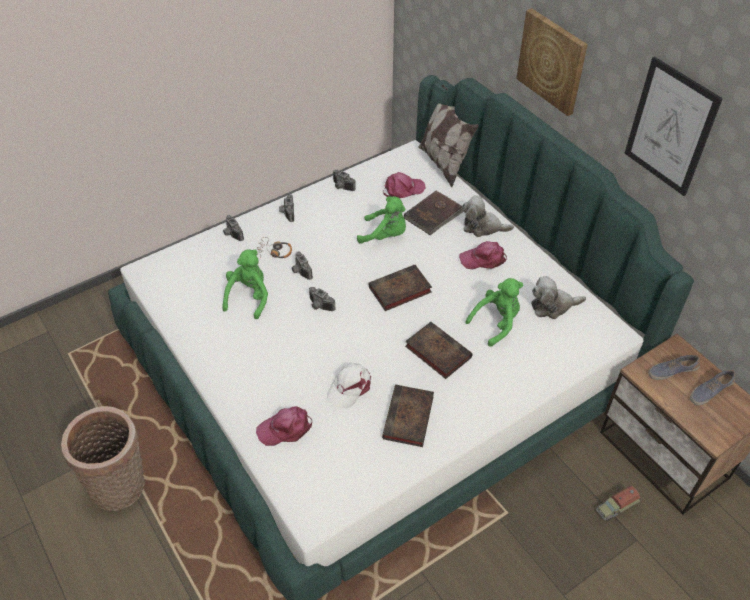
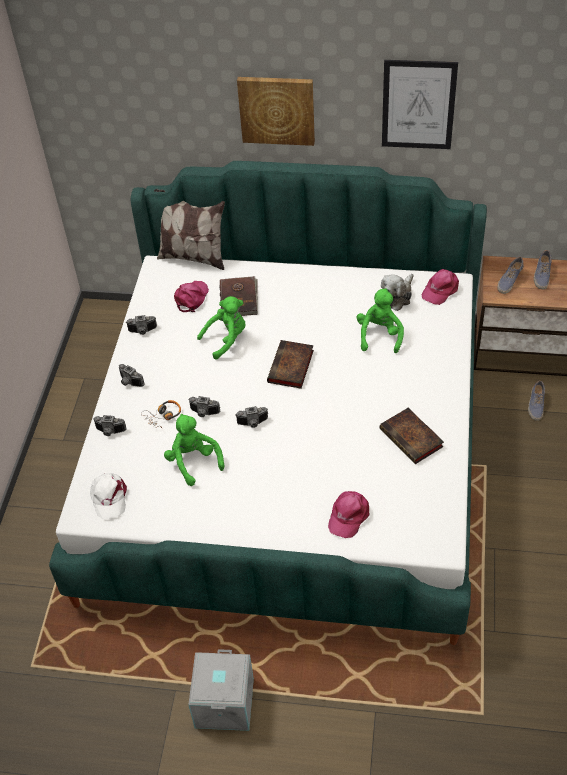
camera: 45 degrees left, 0 degrees up
basket [61,406,145,511] -> grey storage box [188,649,254,731]
white cap [327,362,371,409] -> white cap moved to [90,473,127,519]
book [405,322,472,379] -> none
pink cap [459,241,507,270] -> pink cap moved to [422,269,459,305]
plush toy [462,195,514,237] -> none
toy truck [596,486,640,521] -> shoe [528,381,545,421]

